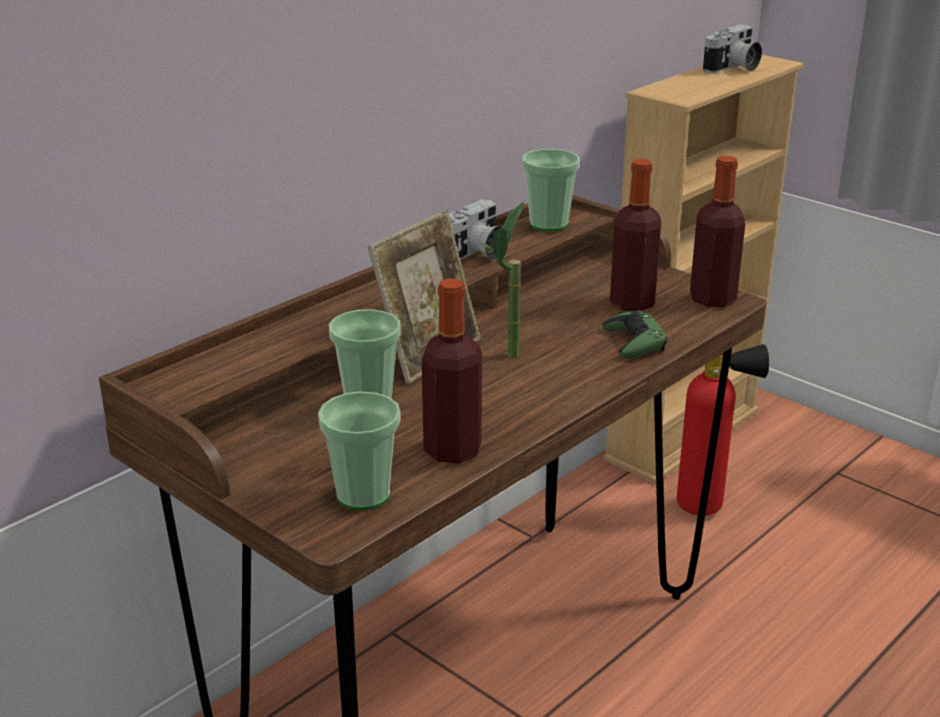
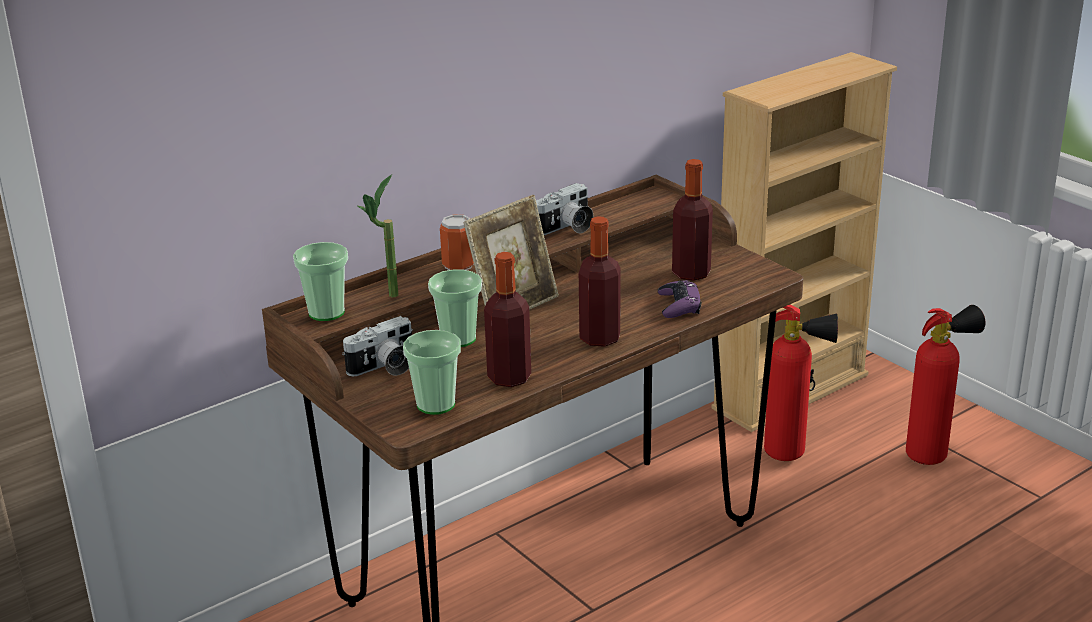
camera: 10 degrees right, 0 degrees up
potted plant [480,202,524,358] -> potted plant moved to [358,174,398,297]
cup [522,149,580,231] -> cup moved to [293,242,348,321]
green game controller [603,310,667,359] -> purple game controller [658,280,701,318]
bottle [690,156,745,307] -> bottle moved to [579,216,621,347]
camera [703,24,762,73] -> camera moved to [342,316,413,376]
none -> can [440,215,474,270]
none -> fire extinguisher [906,305,986,465]

